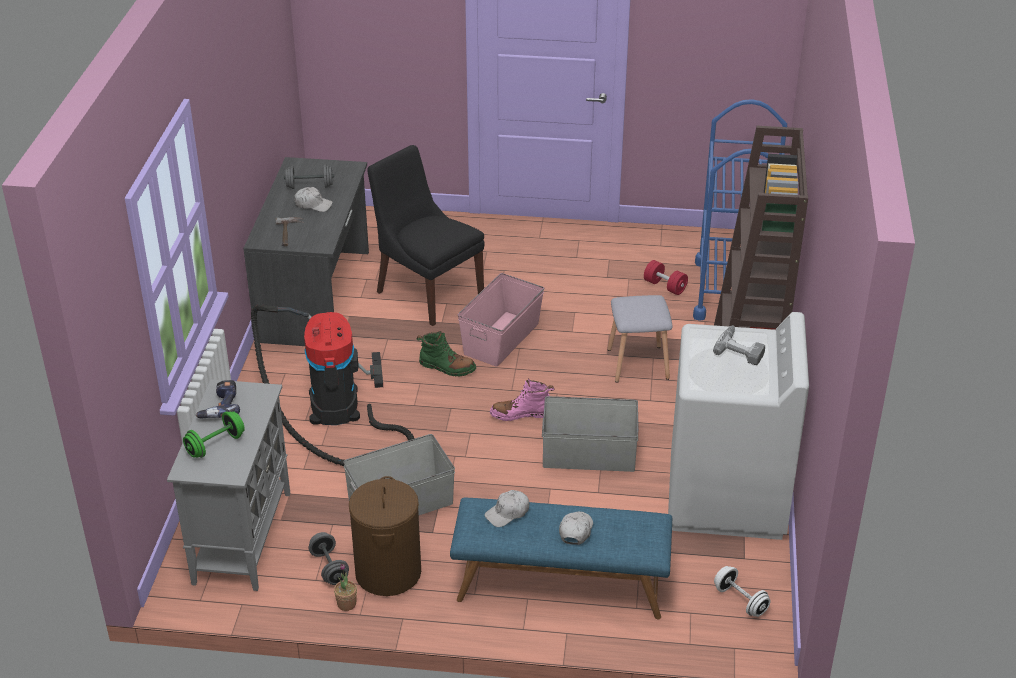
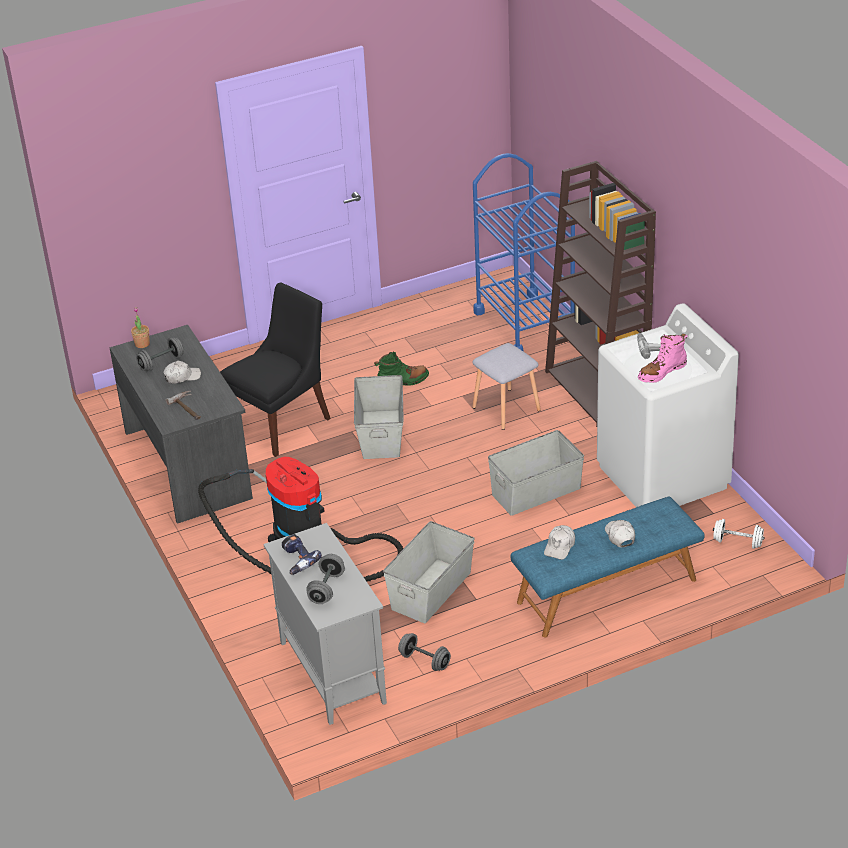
camera: 30 degrees left, 0 degrees up
green dumbbell [183,411,245,458] -> grey dumbbell [306,554,345,604]
potted plant [334,563,357,611] -> potted plant moved to [131,307,150,348]
brown laundry basket [349,476,421,596] -> none
black chair [367,145,485,326] -> black chair turned 120 degrees clockwise [220,282,331,457]
green boot [417,331,476,376] -> green boot moved to [374,352,429,386]
pink storage box [458,273,544,367] -> grey storage box [354,375,404,459]
pink boot [490,378,554,421] -> pink boot moved to [638,334,688,383]
red dumbbell [644,260,688,295] -> none

